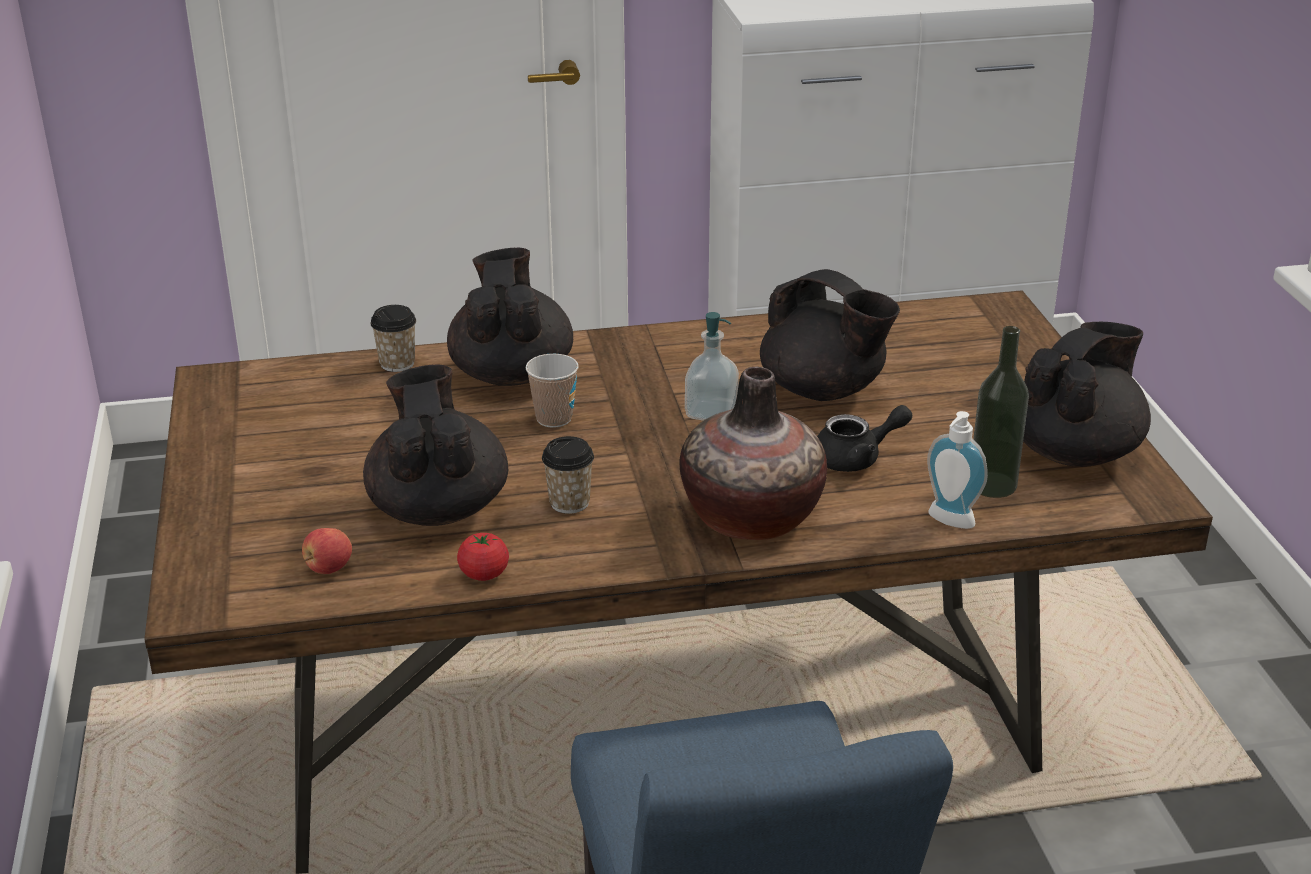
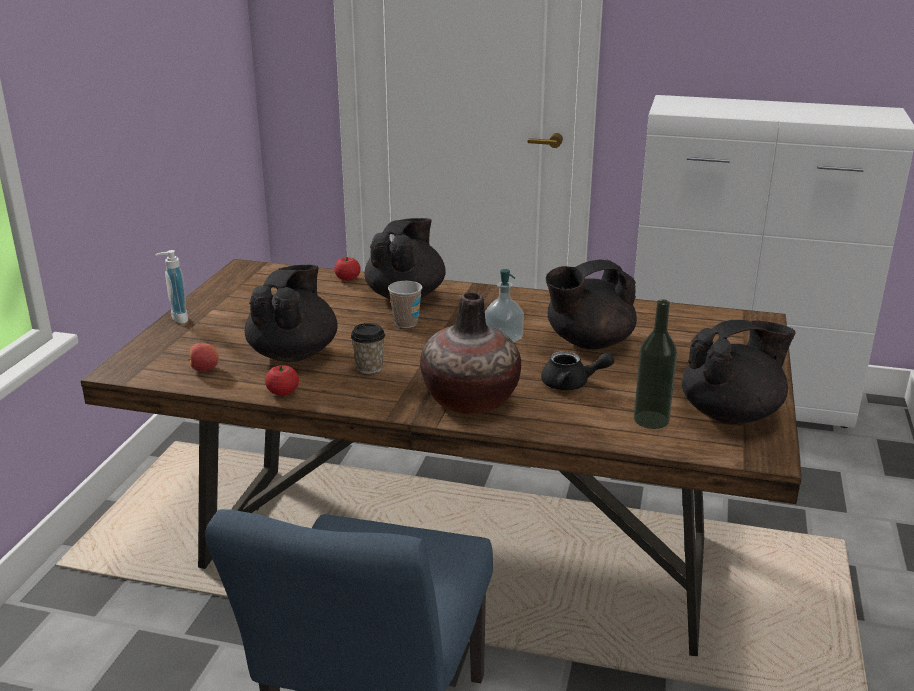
camera: 25 degrees right, 5 degrees down
cup [370,305,416,372] -> tomato [334,257,361,281]
black teapot [760,269,900,401] -> black teapot turned 90 degrees clockwise [546,259,637,349]
soap dispenser [927,411,988,529] -> soap dispenser moved to [155,250,188,324]

